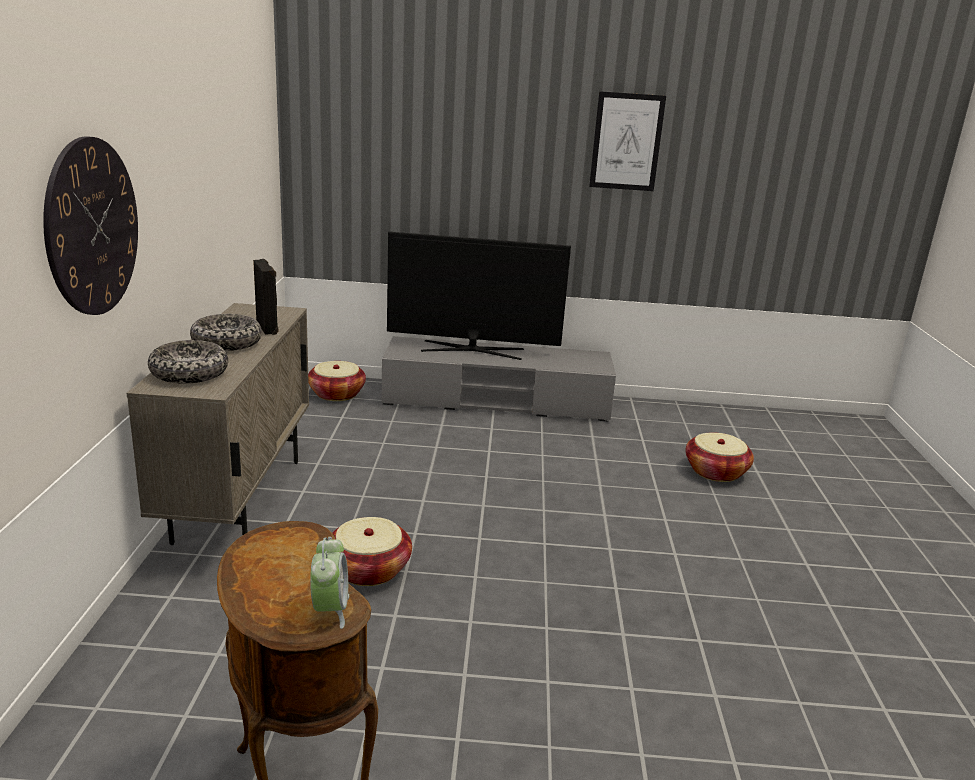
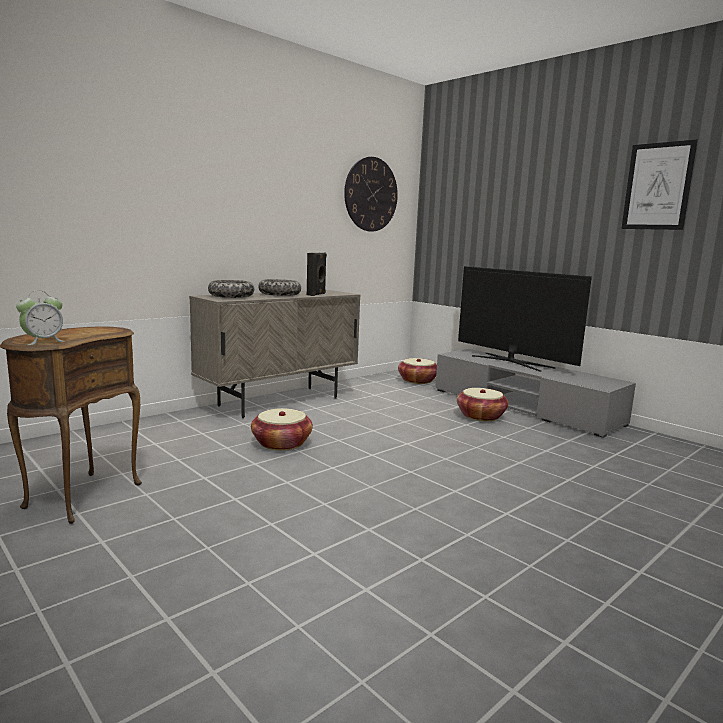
camera: 45 degrees right, 10 degrees down
wall clock [43,137,138,315] -> wall clock moved to [344,157,398,232]
basket [685,433,754,482] -> basket moved to [457,388,508,421]

